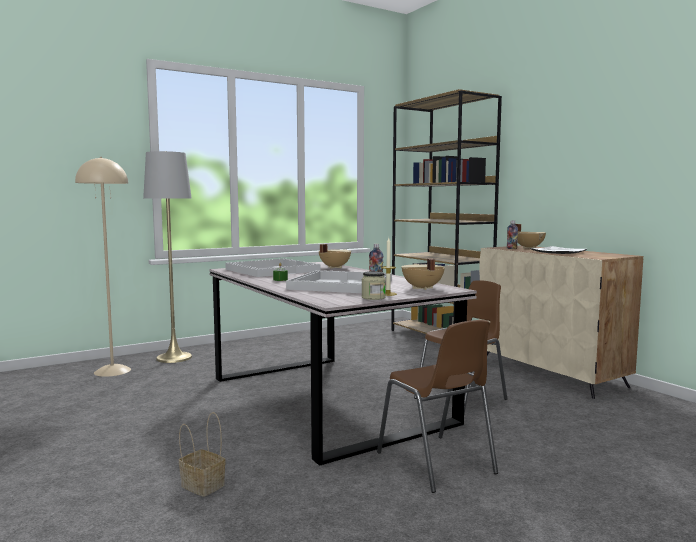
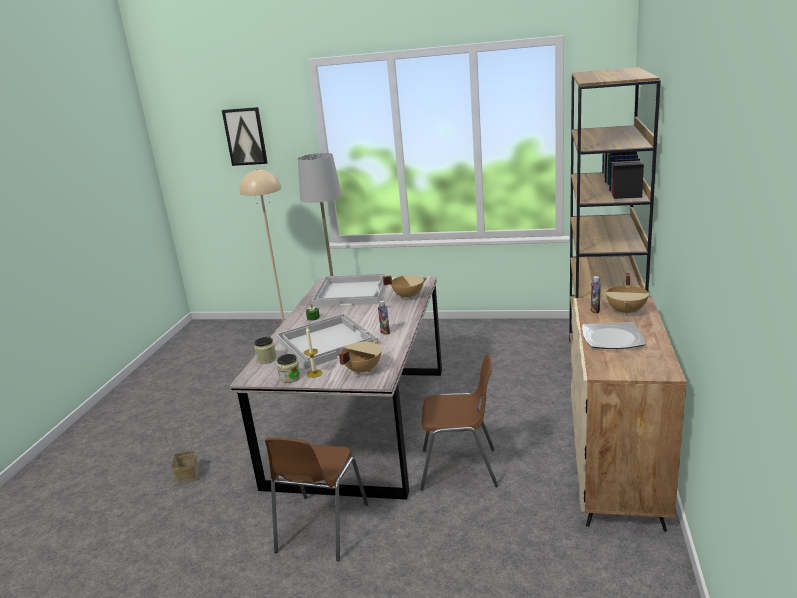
camera: 45 degrees right, 15 degrees up
none -> picture [222,107,268,166]
none -> jar [254,337,277,364]

